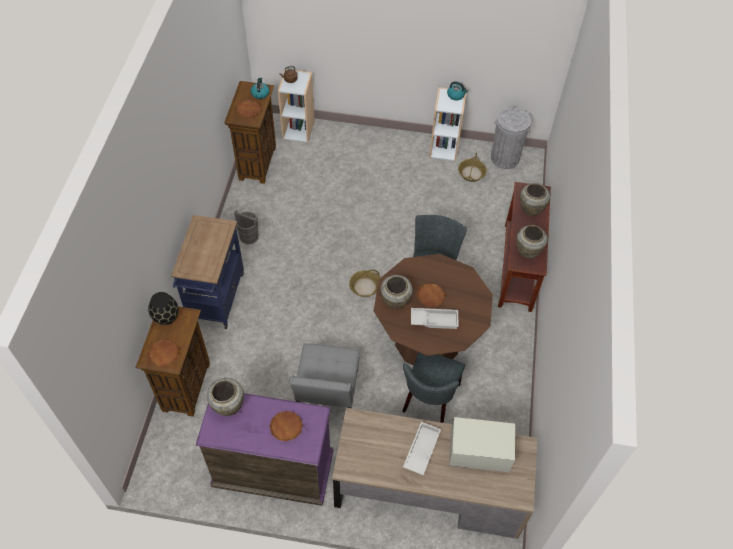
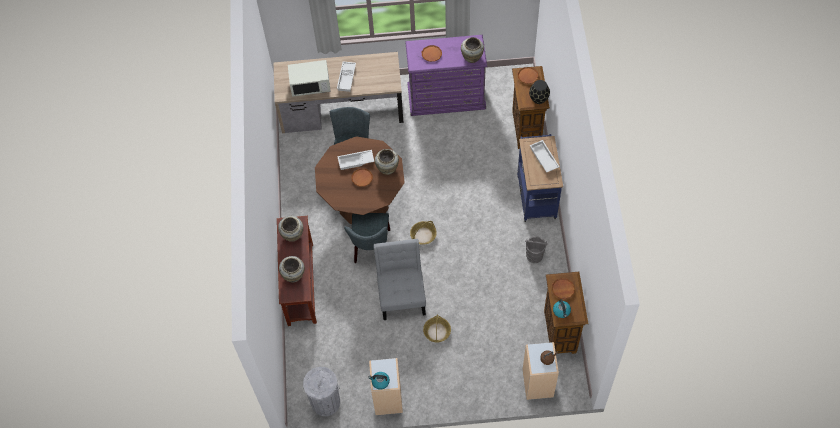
camera: 170 degrees right, 5 degrees up
grey chair [289,343,360,408] -> grey chair moved to [374,239,426,320]
basket [458,153,487,182] -> basket moved to [423,314,451,343]
none -> white tray [530,140,559,173]

